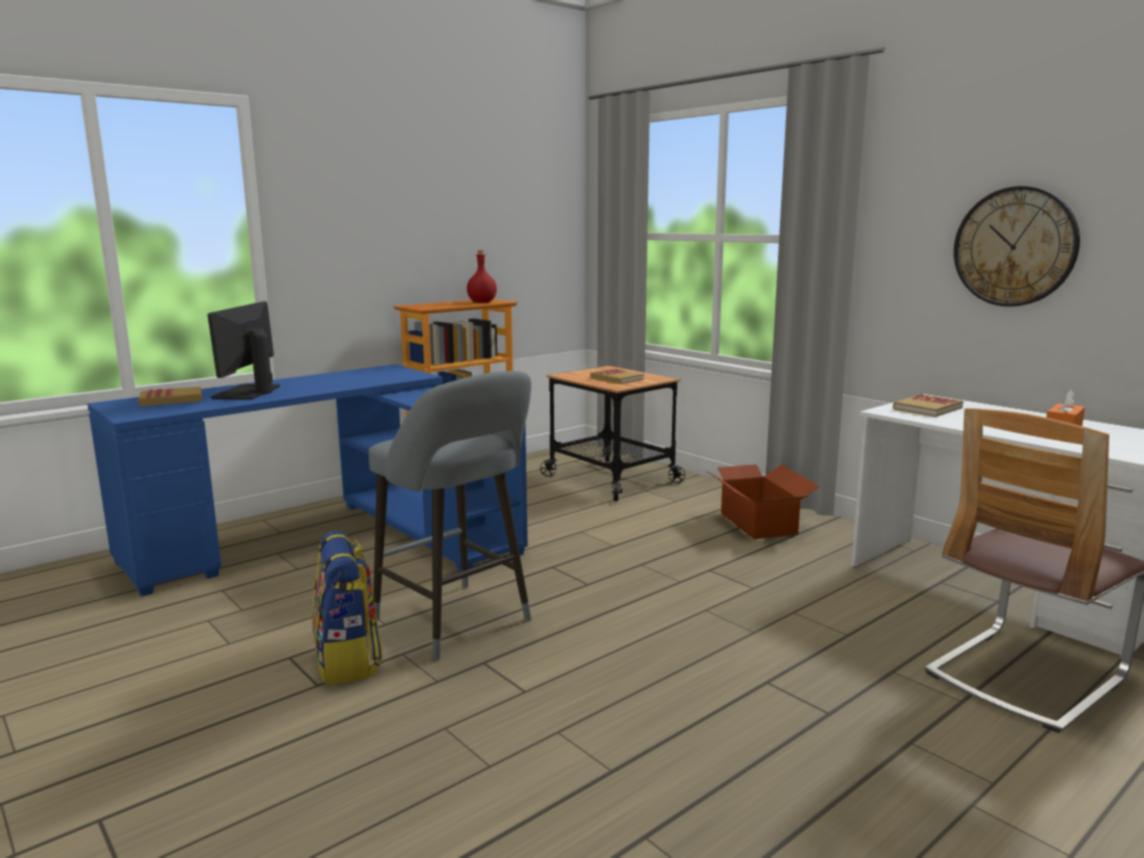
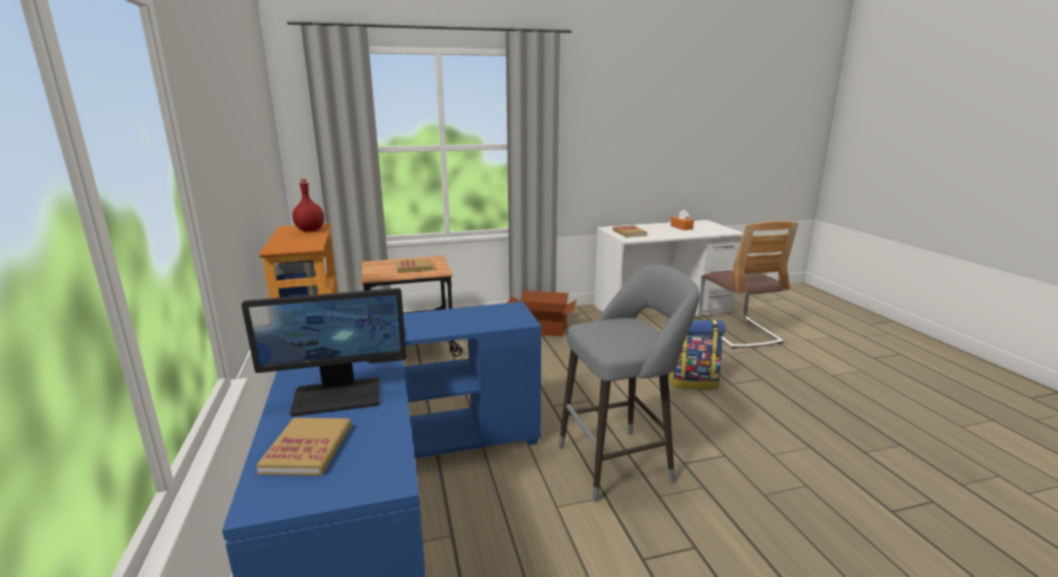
camera: 65 degrees left, 5 degrees up
monitor [207,301,280,400] -> monitor turned 45 degrees counterclockwise [241,288,406,417]
backpack [312,531,383,686] -> backpack moved to [668,317,725,389]
wall clock [954,186,1080,307] -> none

